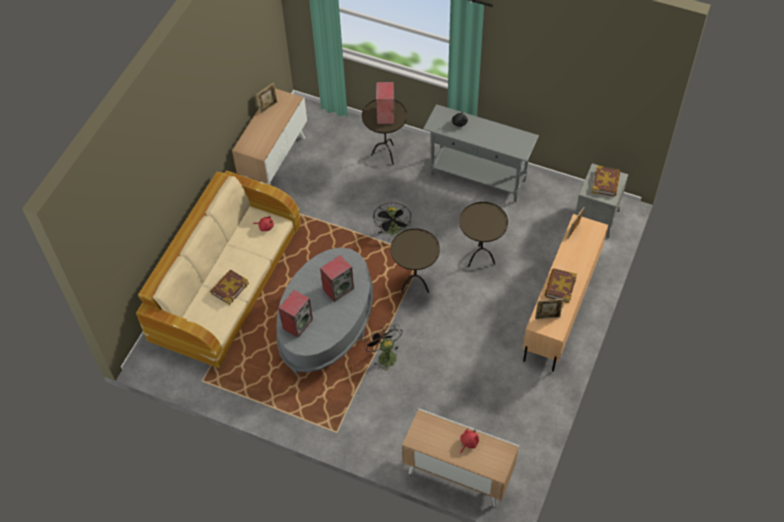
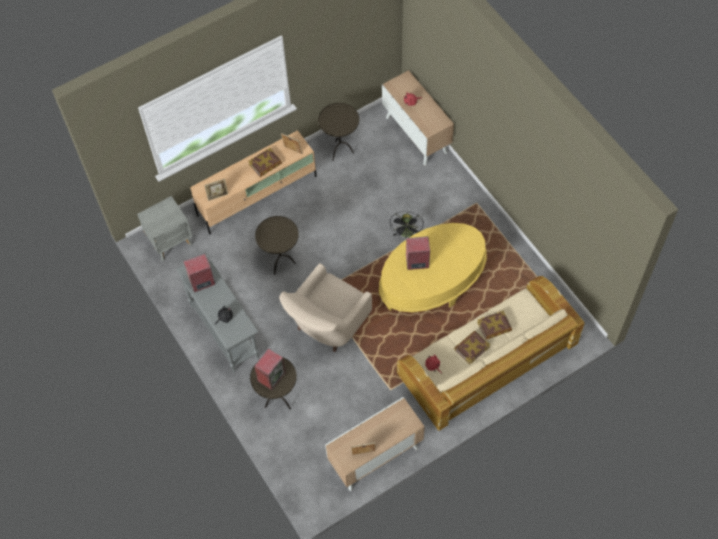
camera: 145 degrees left, 5 degrees up
grey coffee table [277,247,373,375] -> yellow coffee table [379,223,487,312]
speaker [279,290,313,338] -> speaker moved to [183,254,215,292]
black fan [373,203,411,235] -> beige armchair [279,263,372,352]
brown side table [391,228,440,293] -> brown side table moved to [318,103,359,161]
book [592,165,620,196] -> book moved to [454,331,490,365]

